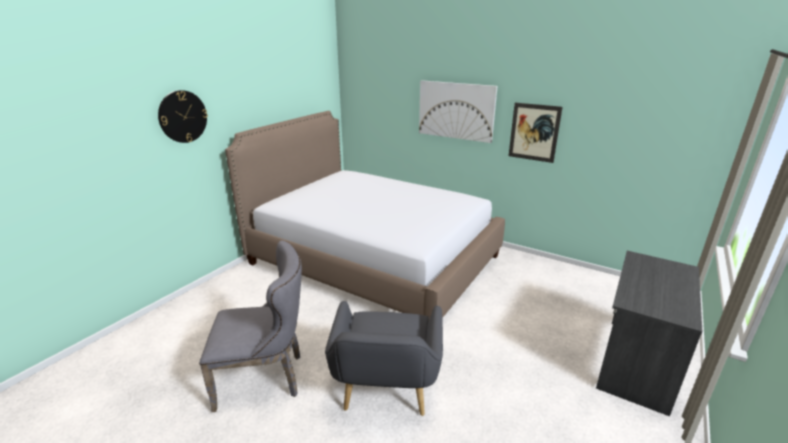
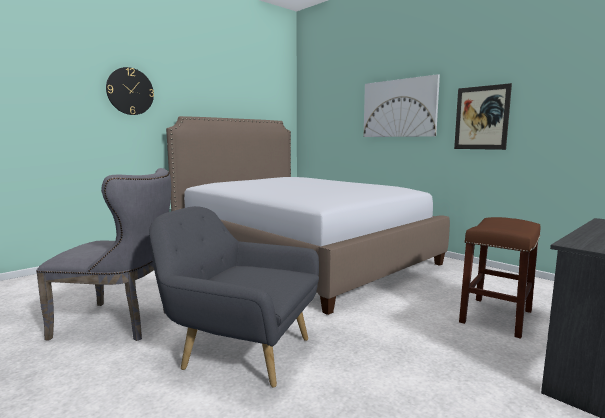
camera: 15 degrees right, 15 degrees down
grey armchair [325,301,443,416] -> grey armchair turned 90 degrees clockwise [149,206,319,388]
none -> brown stool [459,217,541,339]

